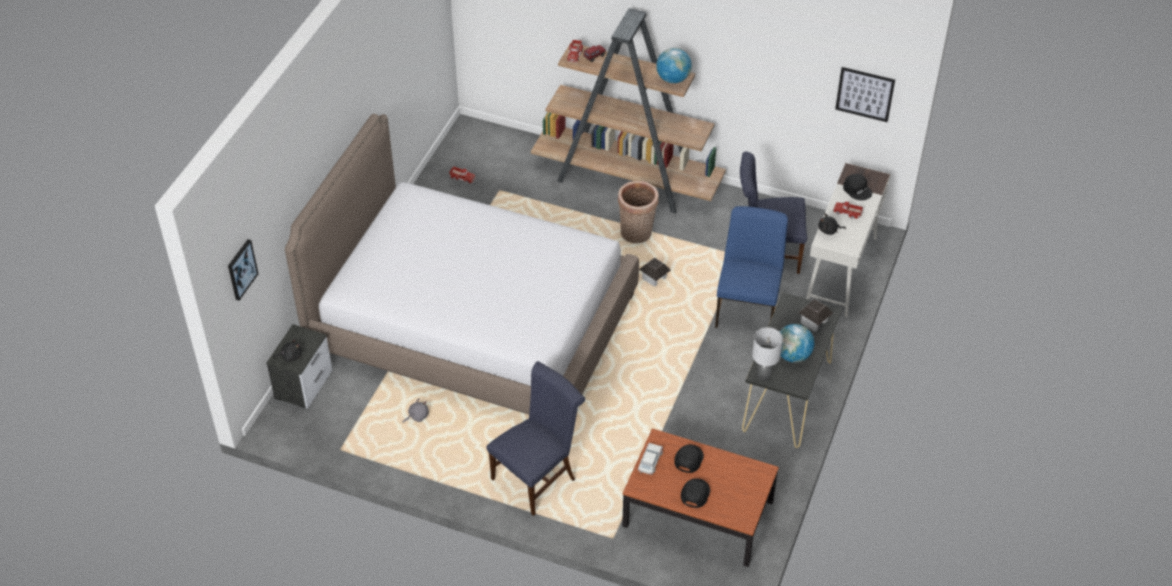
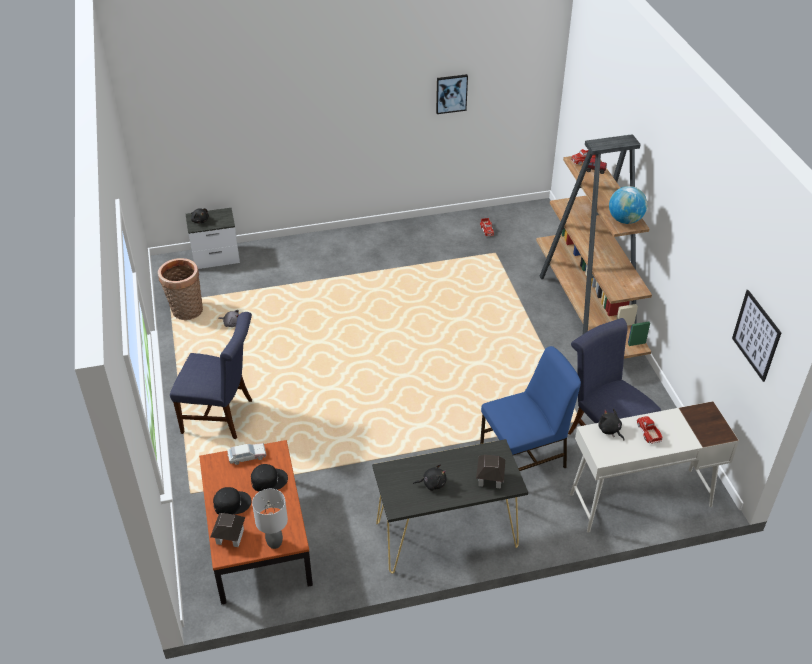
camera: 55 degrees right, 5 degrees down
picture [228,239,258,301] -> picture moved to [436,74,468,114]
bed [285,114,639,415] -> none
basket [618,181,659,243] -> basket moved to [158,258,203,320]
toy house [639,258,671,287] -> toy house moved to [210,513,245,547]
grey table lamp [752,327,783,381] -> grey table lamp moved to [252,489,288,549]
globe [779,324,814,363] -> black plush toy [413,464,447,491]
black cap [843,174,872,201] -> none

